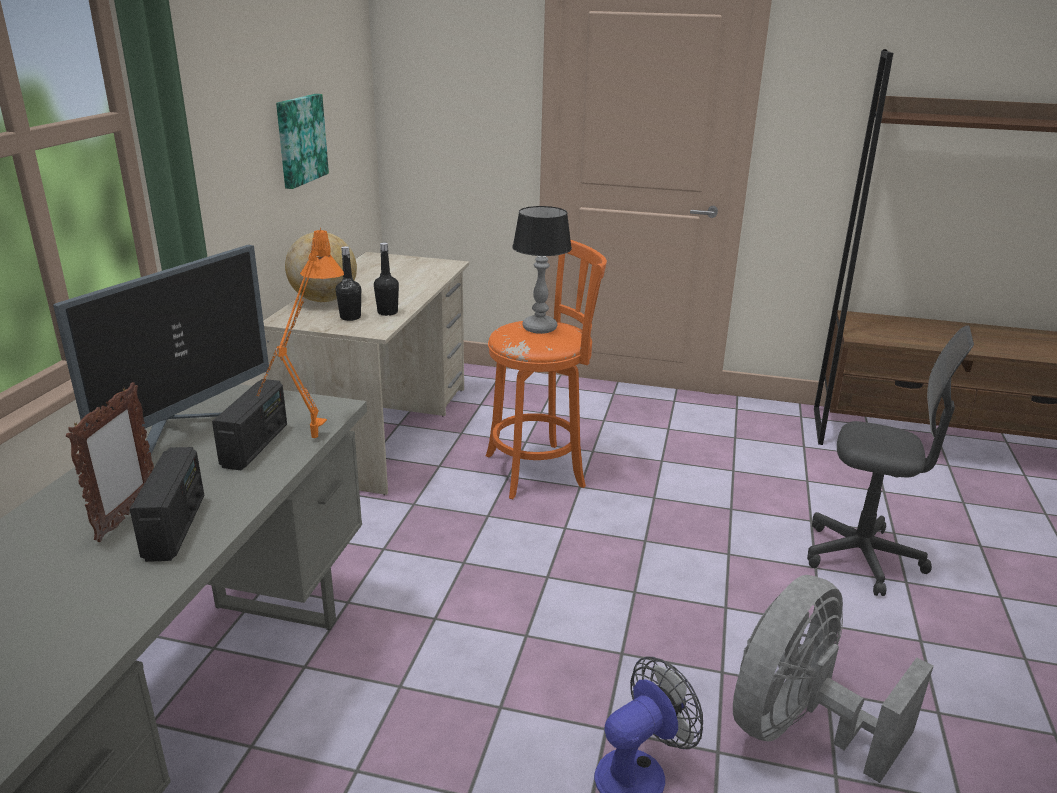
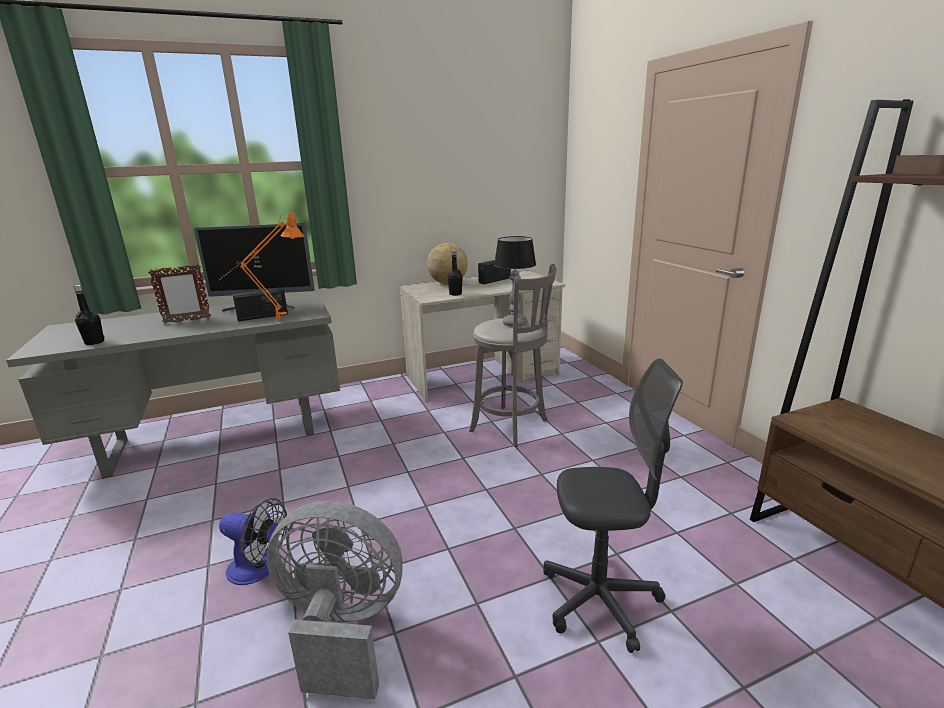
camera: 55 degrees right, 5 degrees down
radio [130,447,204,562] -> radio moved to [478,260,511,284]
picture [276,94,329,189] -> none
black bottle [336,246,361,321] -> black bottle moved to [73,285,104,345]
orange stool [486,240,607,499] -> grey stool [469,264,556,447]
grey office chair [807,325,974,596] -> grey office chair turned 75 degrees counterclockwise [543,358,683,653]

